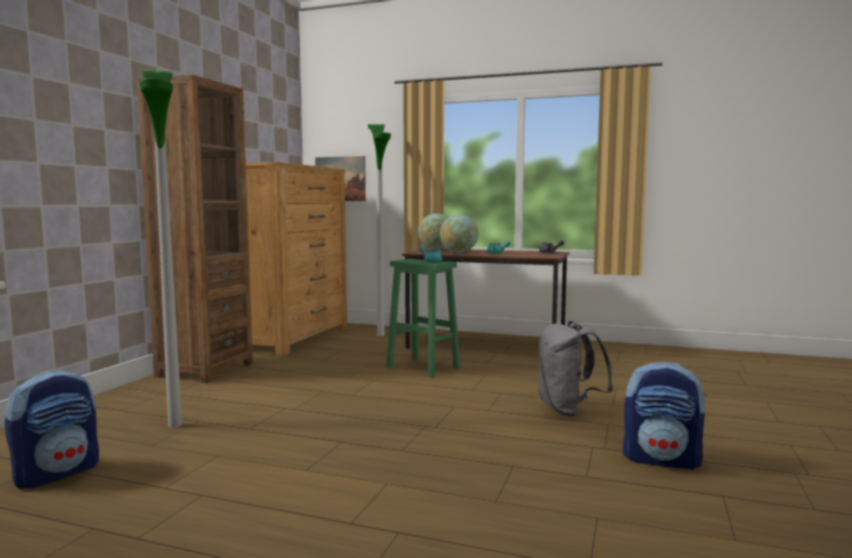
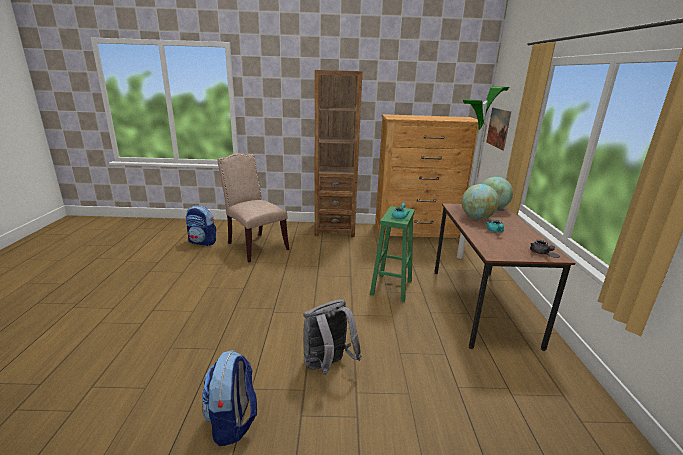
camera: 70 degrees right, 15 degrees up
floor lamp [139,70,182,428] -> beige chair [217,153,290,262]

